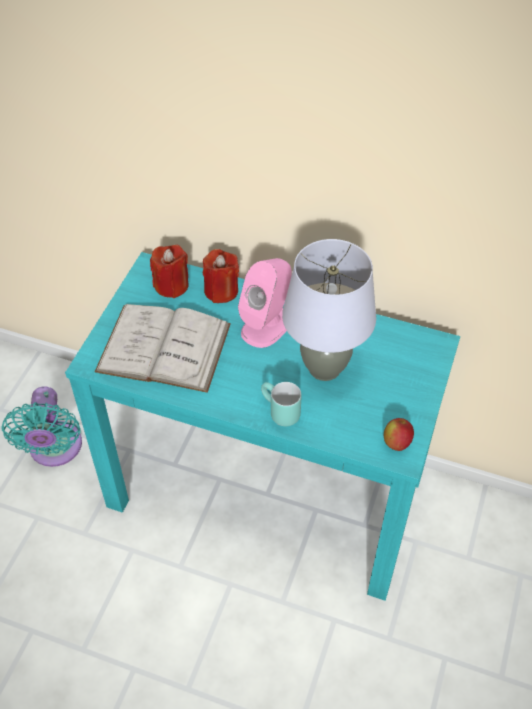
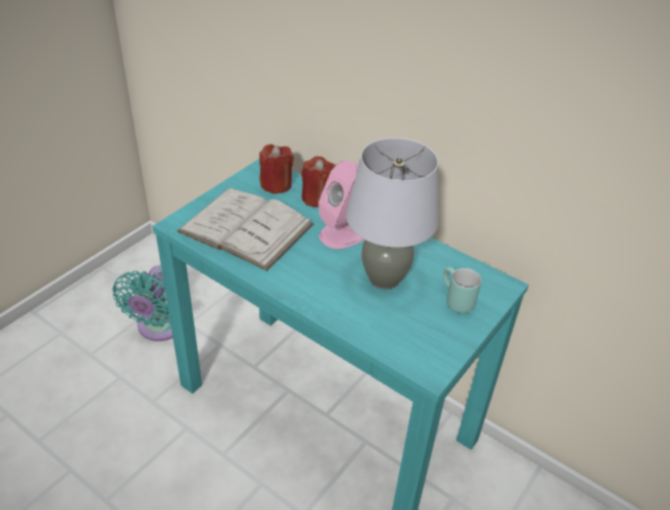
camera: 15 degrees right, 10 degrees down
turquoise mug [261,382,302,426] -> turquoise mug moved to [443,267,481,313]
apple [384,418,414,451] -> none

